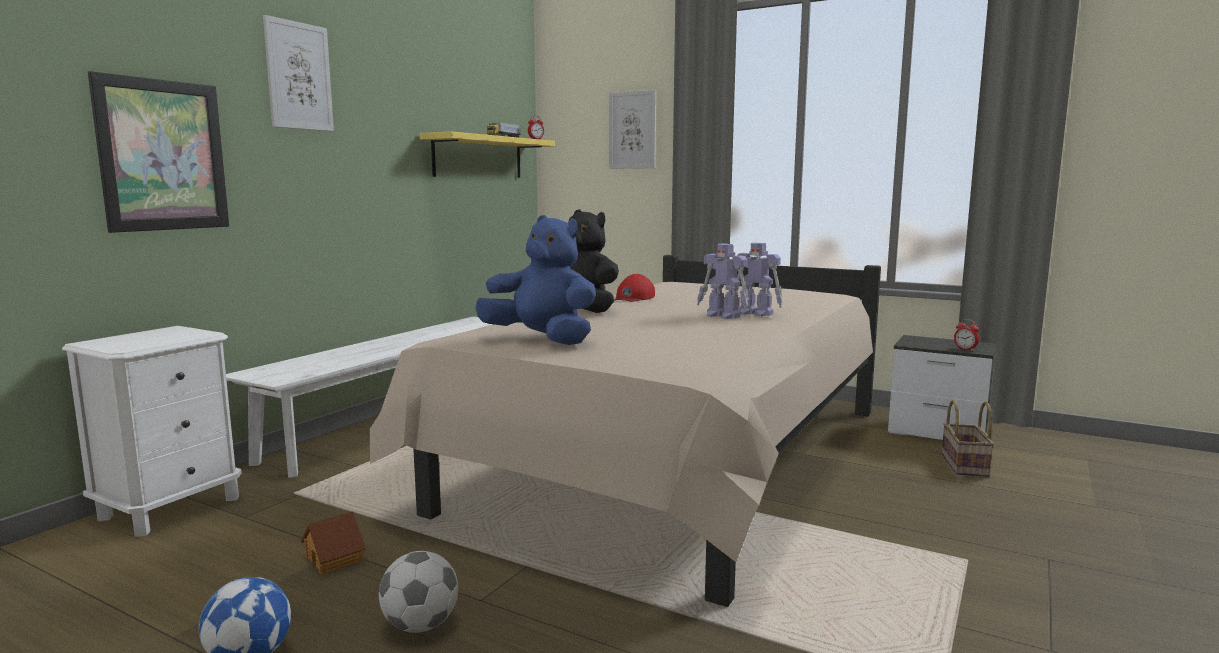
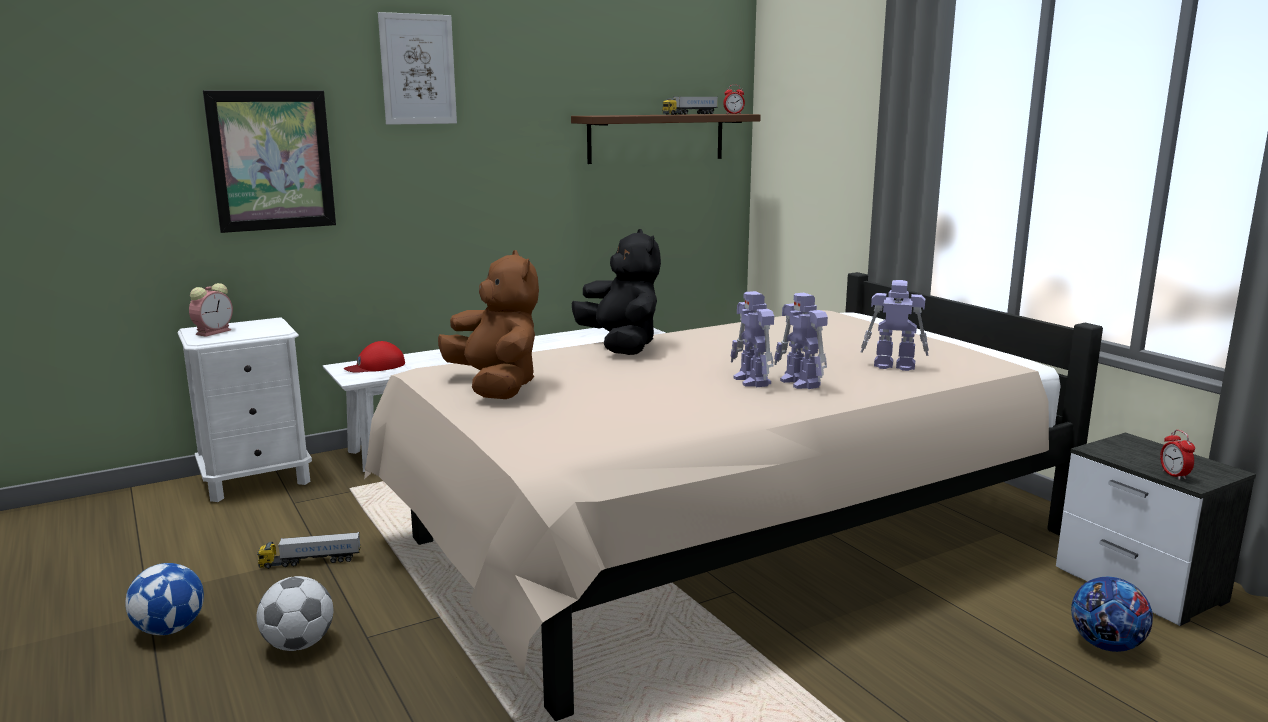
camera: 30 degrees right, 5 degrees up
toy house [301,511,366,575] -> toy truck [257,532,361,569]
yellow shelf [420,131,555,178] -> brown shelf [571,114,761,164]
blue plush toy [475,215,596,345] -> brown plush toy [438,250,539,399]
picture [609,90,656,169] -> none
red cap [614,274,655,302] -> red cap moved to [344,341,405,373]
basket [942,400,994,477] -> football [1071,577,1153,652]
none -> alarm clock [189,283,233,337]
none -> toy robot [861,280,929,371]

